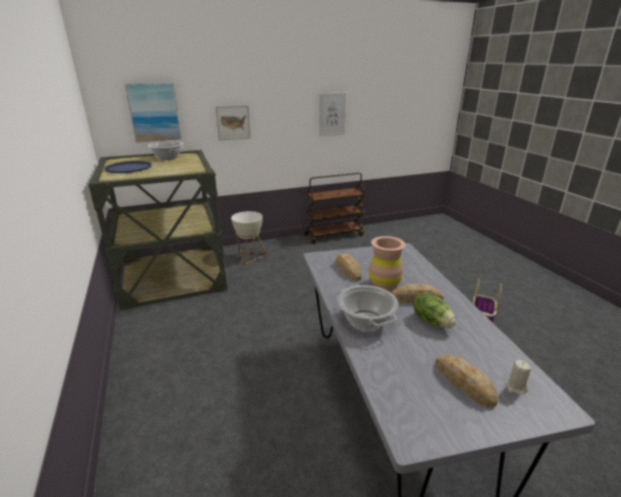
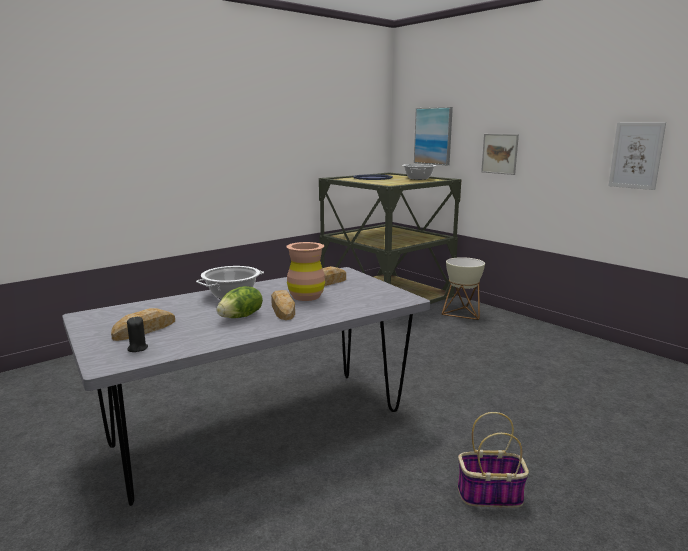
camera: 70 degrees right, 10 degrees down
brown cart [304,173,366,244] -> none
beige candle [505,360,531,394] -> black candle [127,317,148,352]

